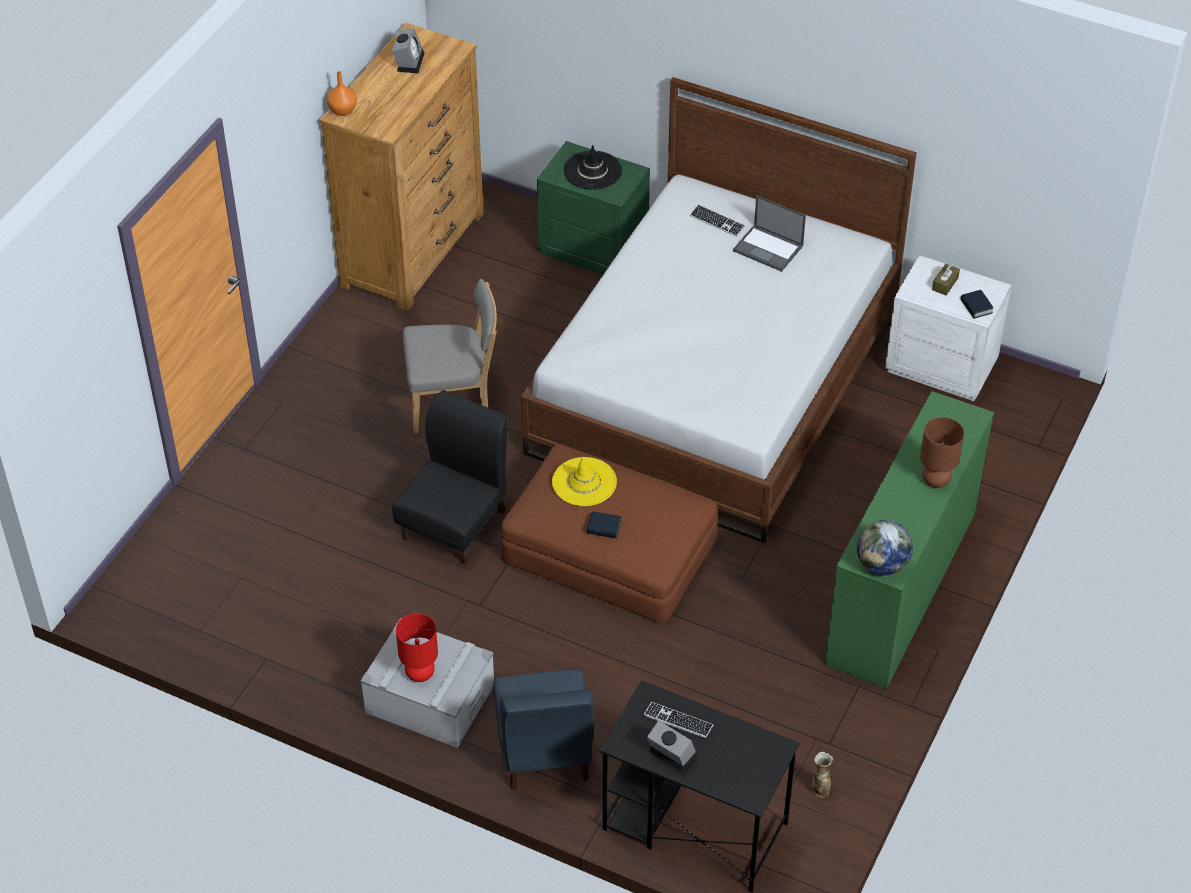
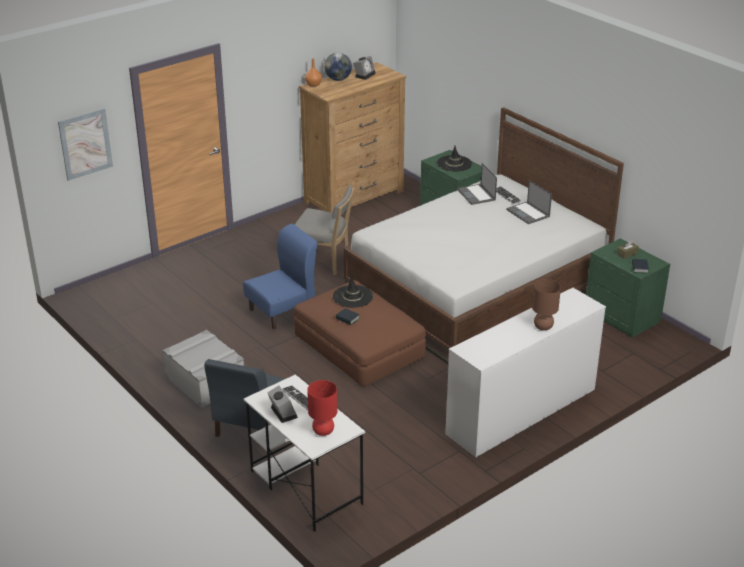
camera: 25 degrees right, 15 degrees down
black chair [392,390,507,564] -> blue chair [243,224,318,329]
red table lamp [396,613,438,682] -> red table lamp moved to [307,380,337,436]
yellow hat [552,457,617,506] -> black hat [333,276,373,308]
black desk [600,680,800,893] -> white desk [243,374,365,532]
vase [812,752,833,798] -> none
green dresser [825,391,994,689] -> white dresser [445,288,606,457]
globe [857,520,913,576] -> globe moved to [324,53,352,81]
white nightstand [885,255,1012,401] -> green nightstand [586,238,670,338]
none -> picture [58,108,113,181]
none -> laptop [457,163,497,205]

